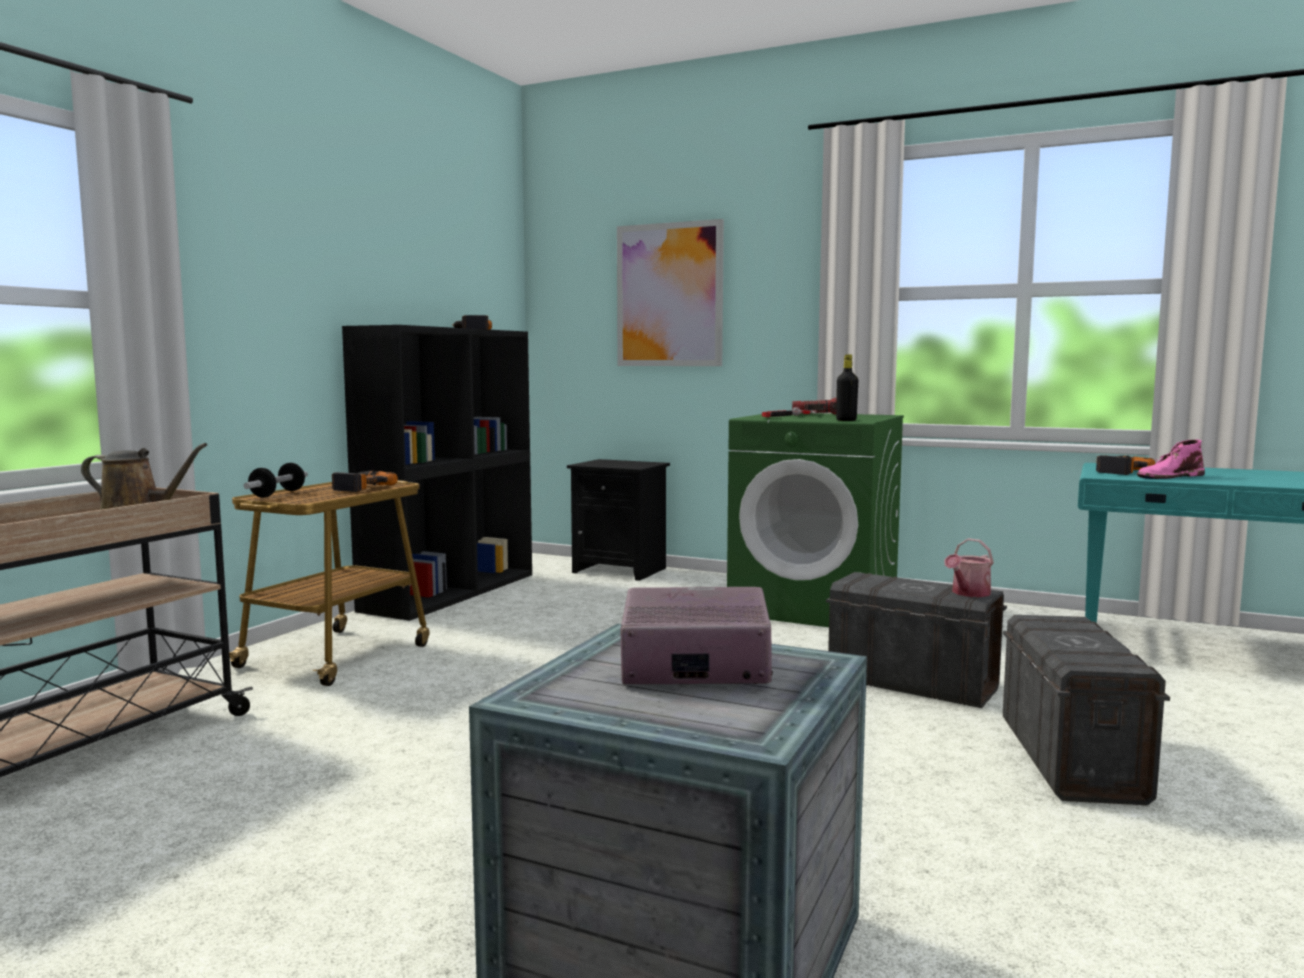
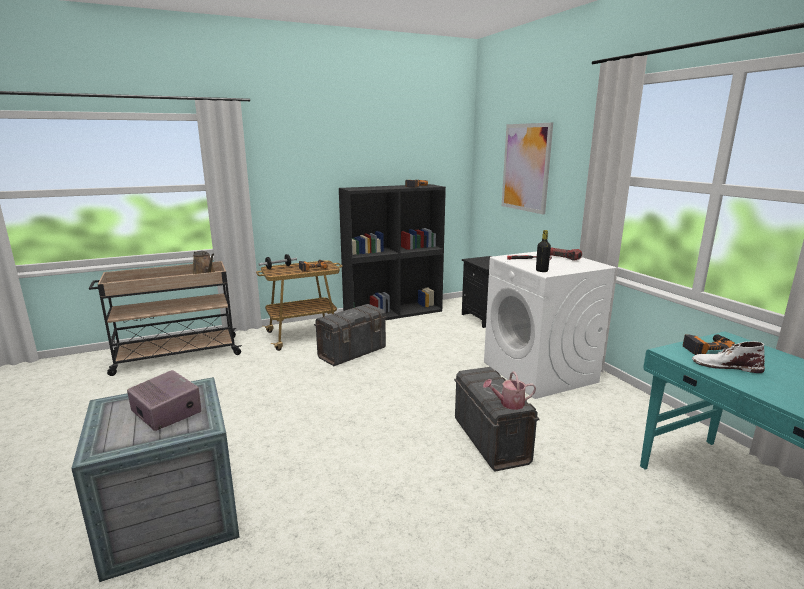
camera: 40 degrees right, 10 degrees up
green washing machine [727,413,904,627] -> white washing machine [484,251,617,399]
grey storage box [1003,615,1170,805] -> grey storage box moved to [314,304,387,366]
pink boot [1137,439,1205,479] -> white boot [692,341,765,373]

